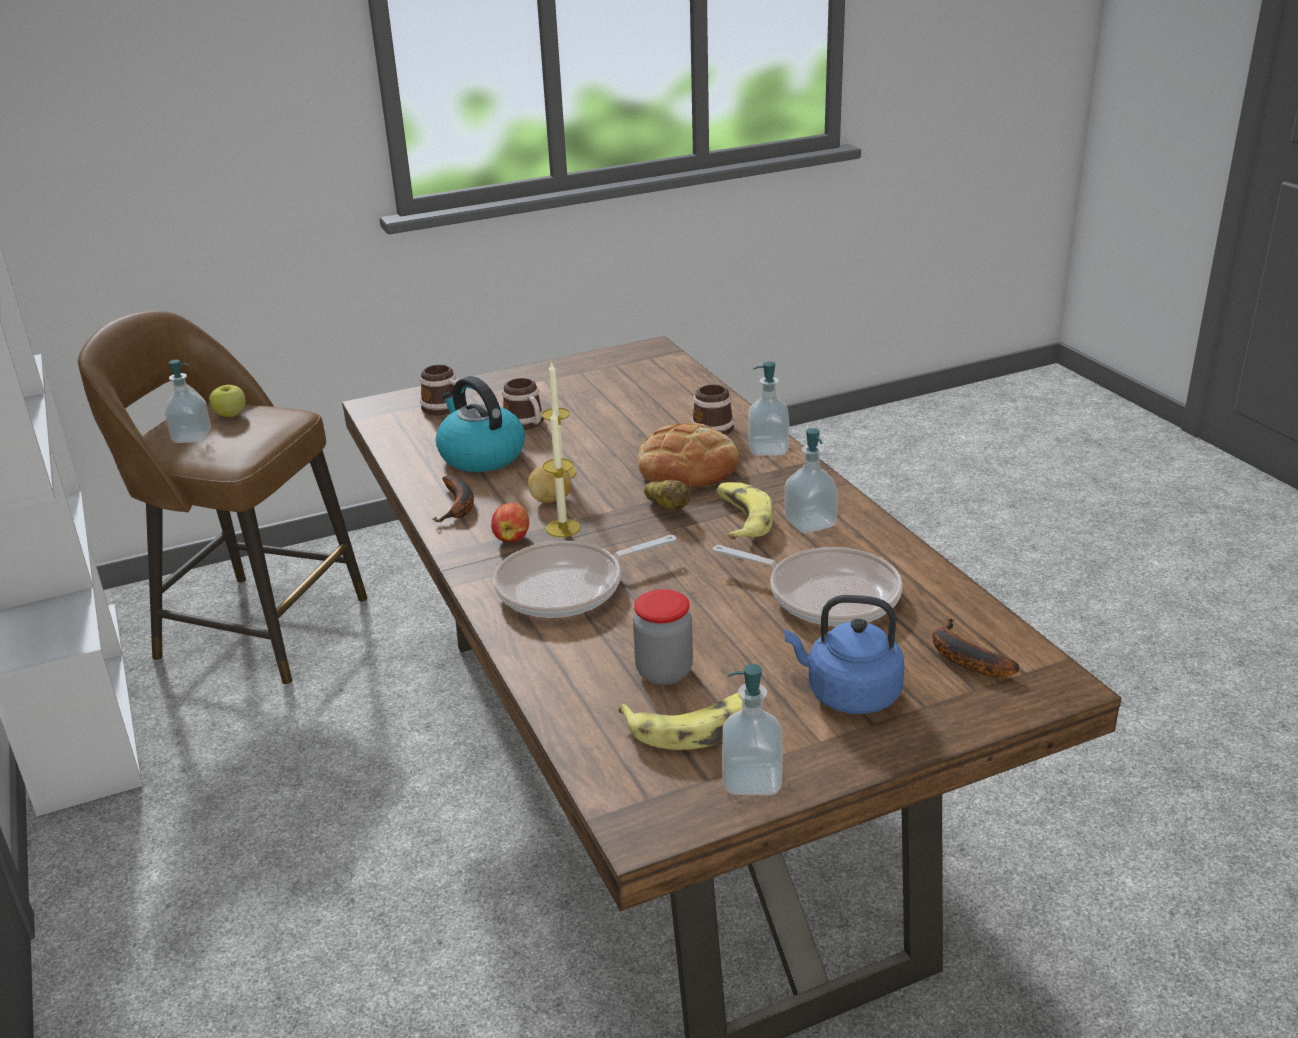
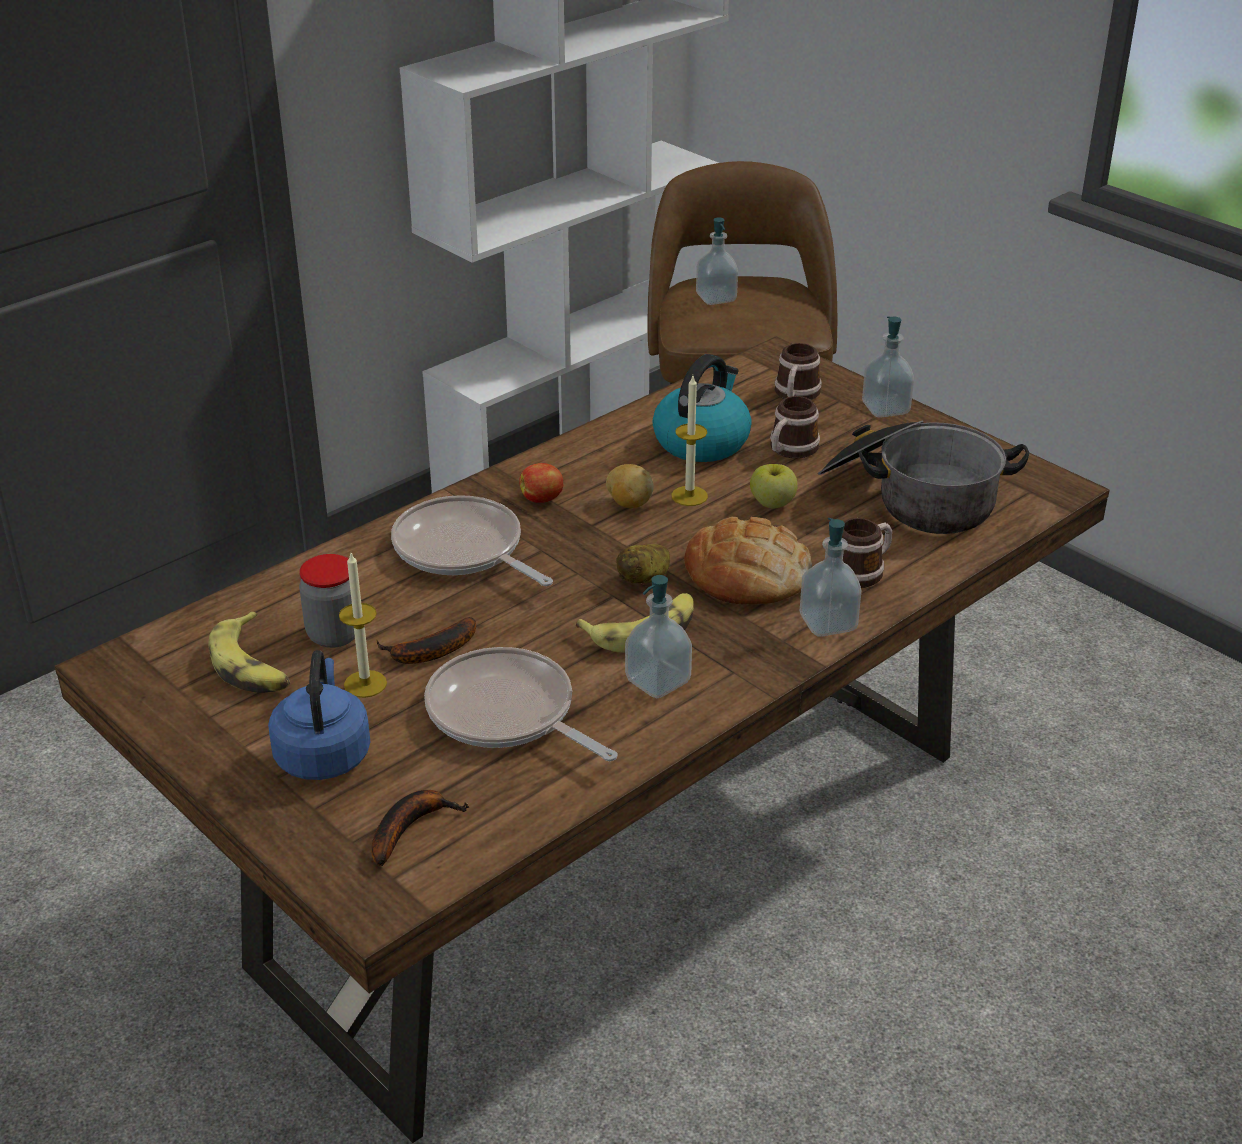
camera: 70 degrees right, 5 degrees up
apple [209,385,246,417] -> apple moved to [750,464,798,508]
banana [432,476,474,523] -> banana moved to [376,617,476,664]
candle [543,409,581,537] -> candle moved to [339,553,387,698]
frying pan [713,545,903,626] -> frying pan turned 120 degrees clockwise [424,647,617,761]
soap dispenser [722,664,783,795] -> soap dispenser moved to [862,317,914,418]
none -> cooking pot [818,420,1030,534]

